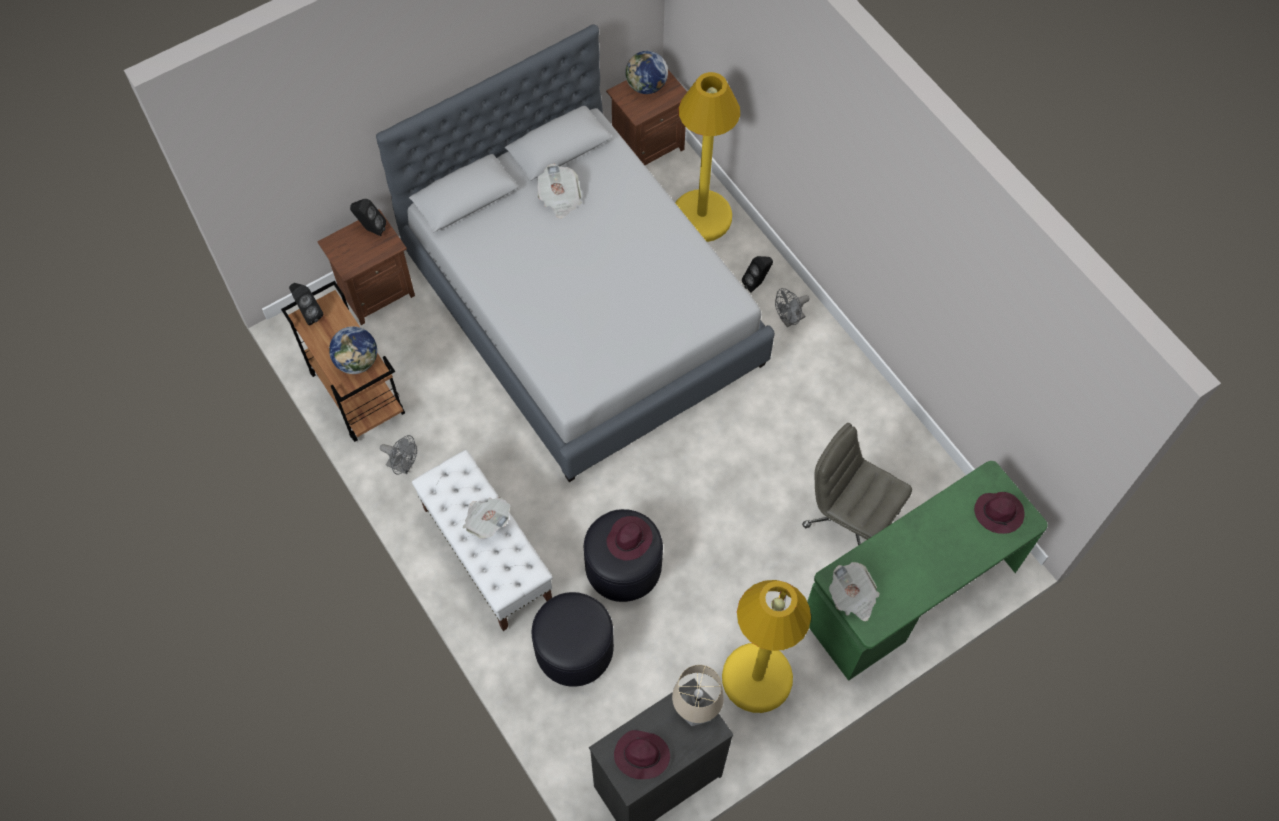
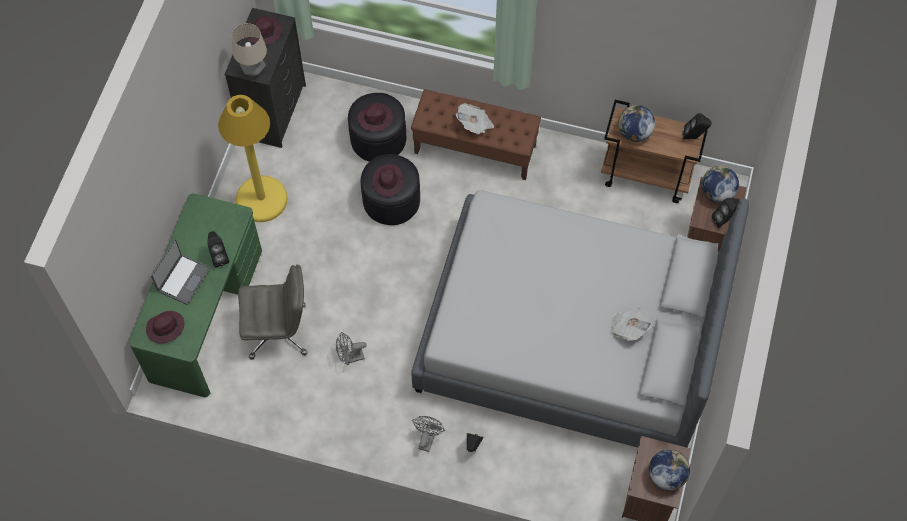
camera: 140 degrees right, 0 degrees up
grey fan [380,435,417,475] -> grey fan moved to [336,332,366,365]
white bench [412,450,553,631] -> brown bench [411,89,541,180]
yellow floor lamp [676,72,740,242] -> none
newspaper [829,562,880,621] -> none
none -> laptop [151,239,210,305]
none -> black speaker [207,231,229,267]
none -> purple hat [358,103,393,132]
none -> globe [702,166,739,203]

